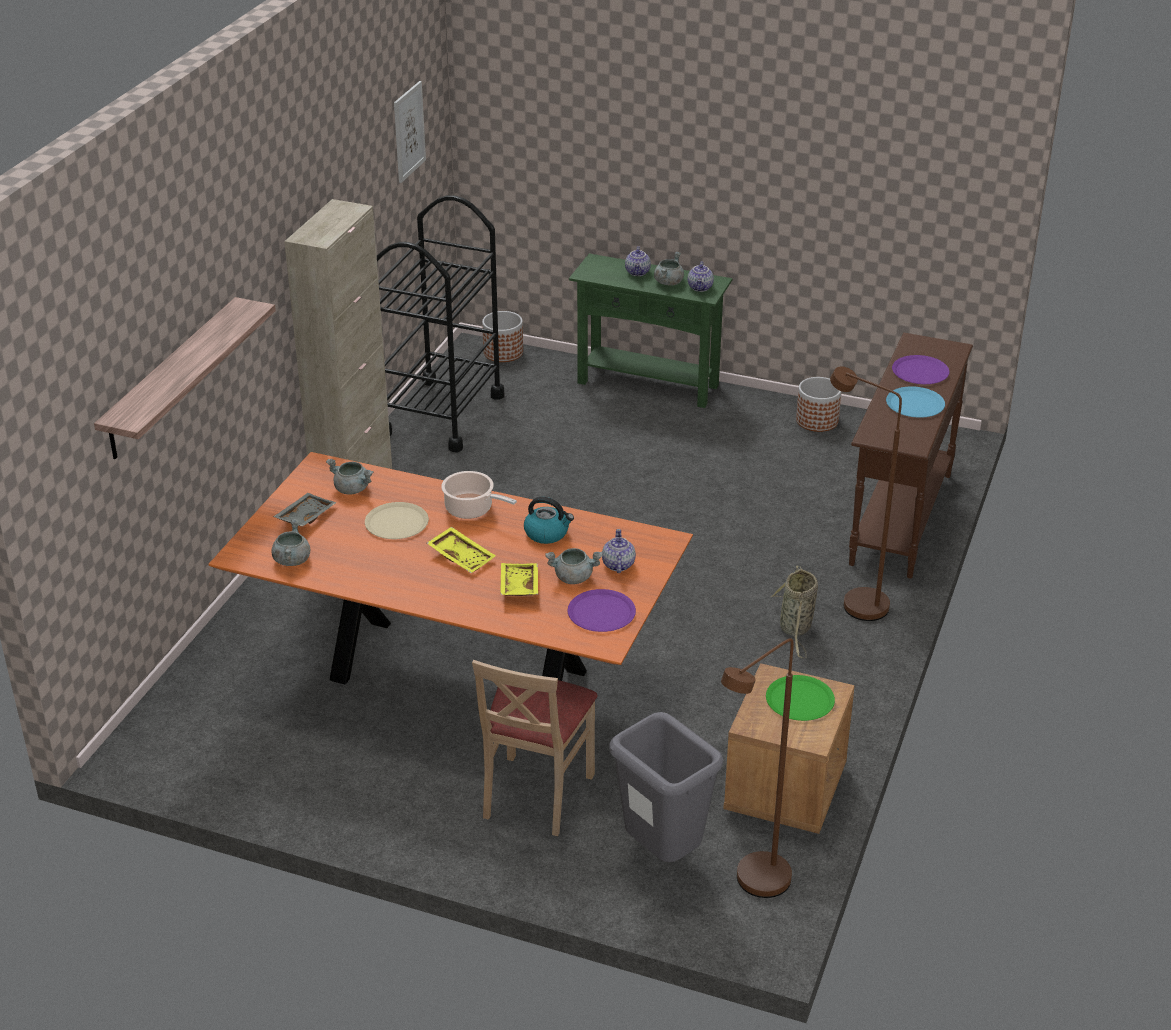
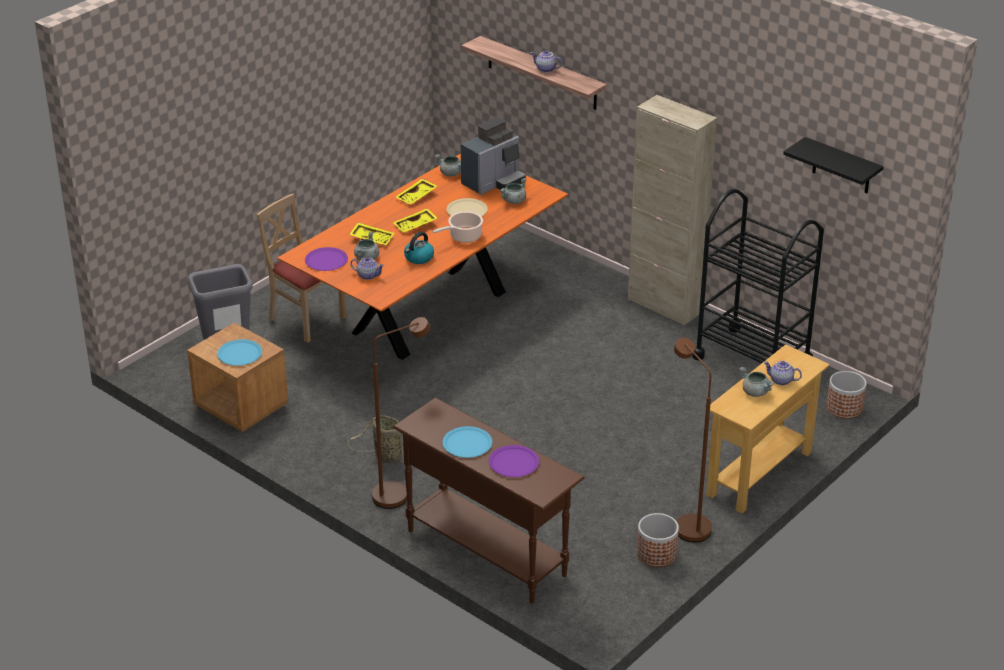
camera: 110 degrees right, 0 degrees up
grey tray [273,493,336,527] -> coffee machine [461,117,526,195]
picture [394,81,426,183] -> black shelf [783,137,884,193]
green console table [569,253,732,408] -> beige console table [706,344,830,513]
teapot [688,261,714,292] -> teapot moved to [531,50,562,72]
brown floor lamp [721,638,794,898] -> brown floor lamp moved to [674,338,712,542]
green plate [766,675,835,721] -> blue plate [217,339,262,366]
none -> yellow tray [396,179,437,204]

